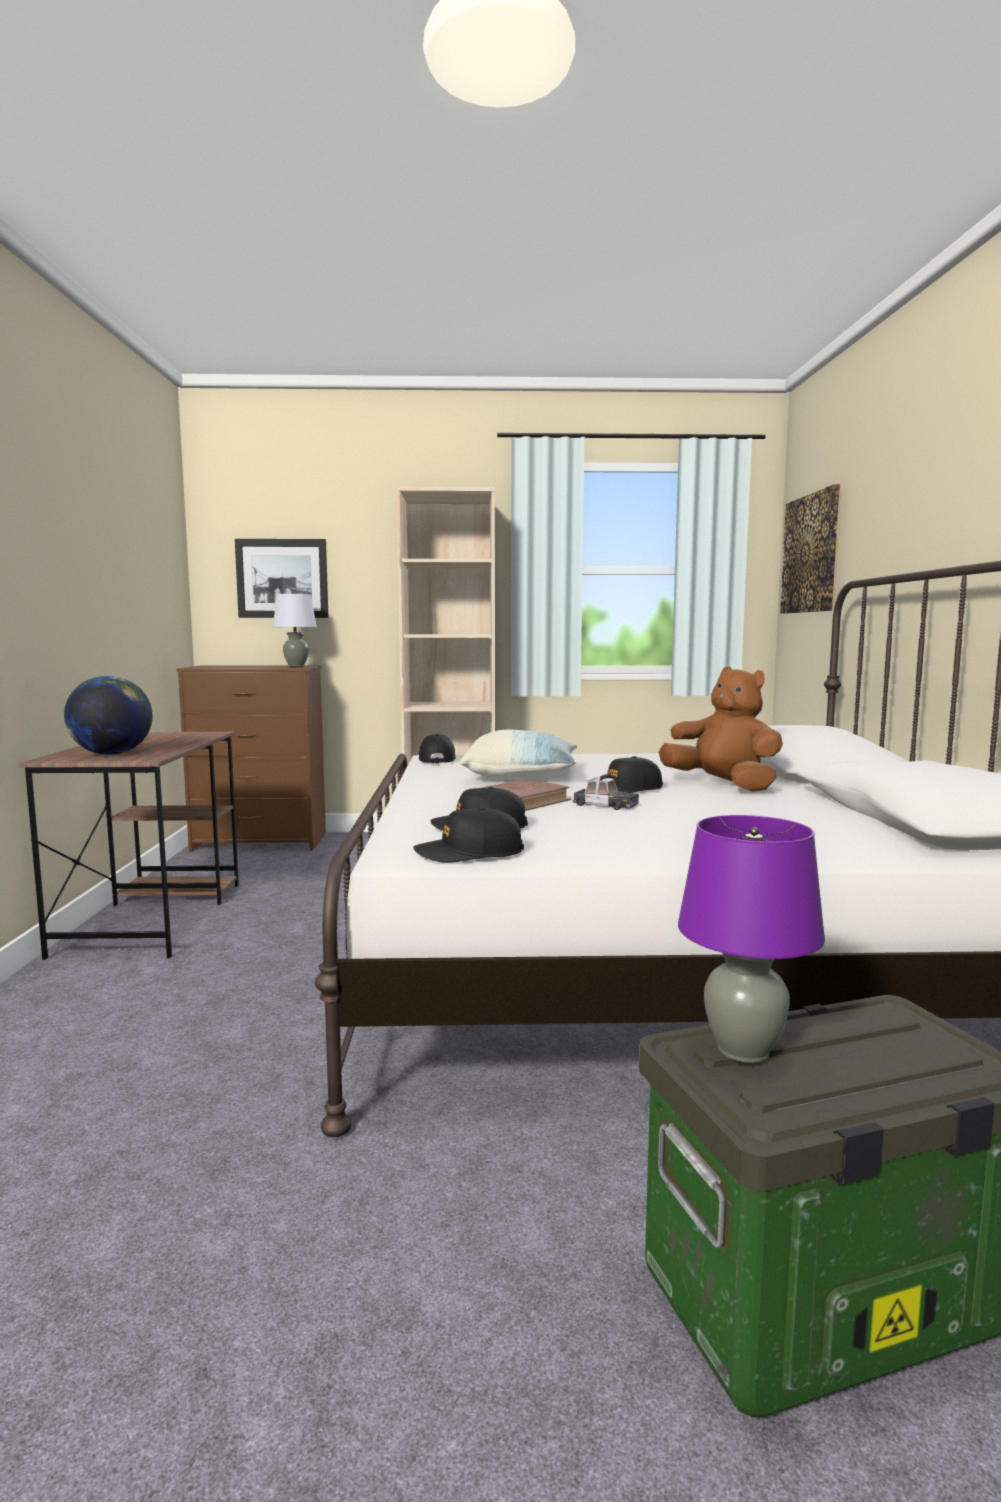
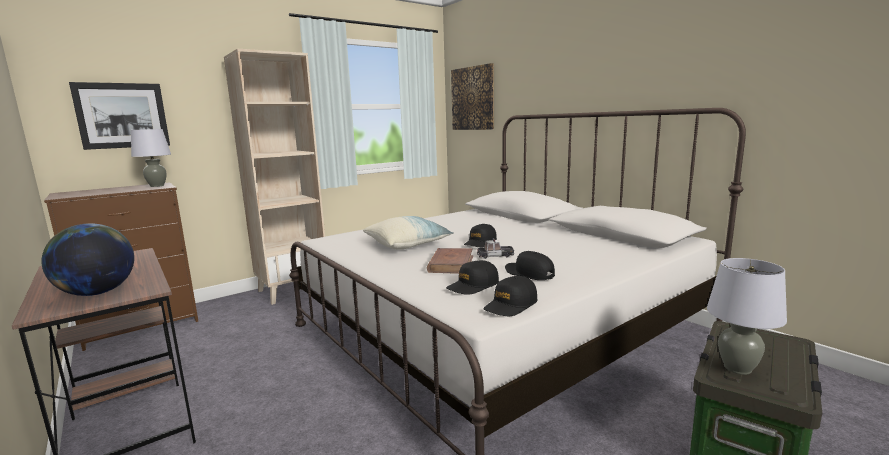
camera: 35 degrees left, 5 degrees up
black cap [419,734,455,763] -> black cap moved to [505,251,555,280]
brown plush toy [659,666,783,792] -> none
purple table lamp [678,815,825,1063] -> grey table lamp [707,258,787,375]

